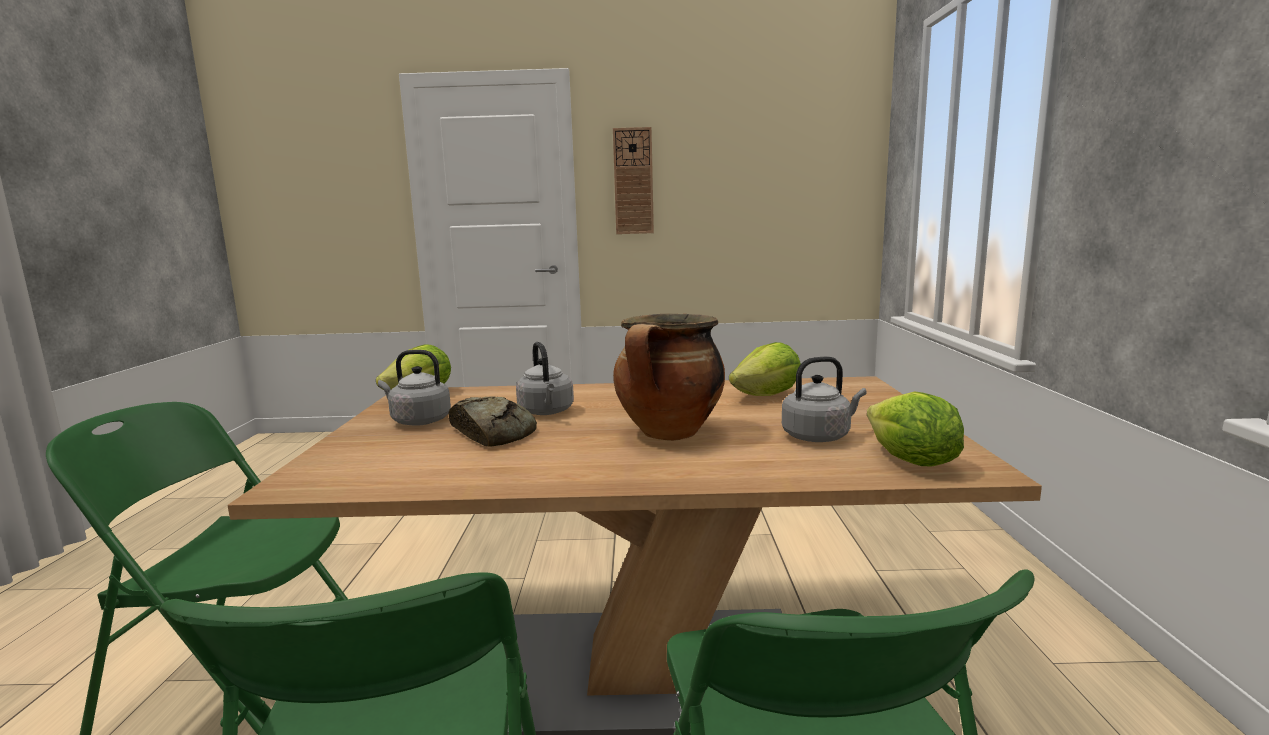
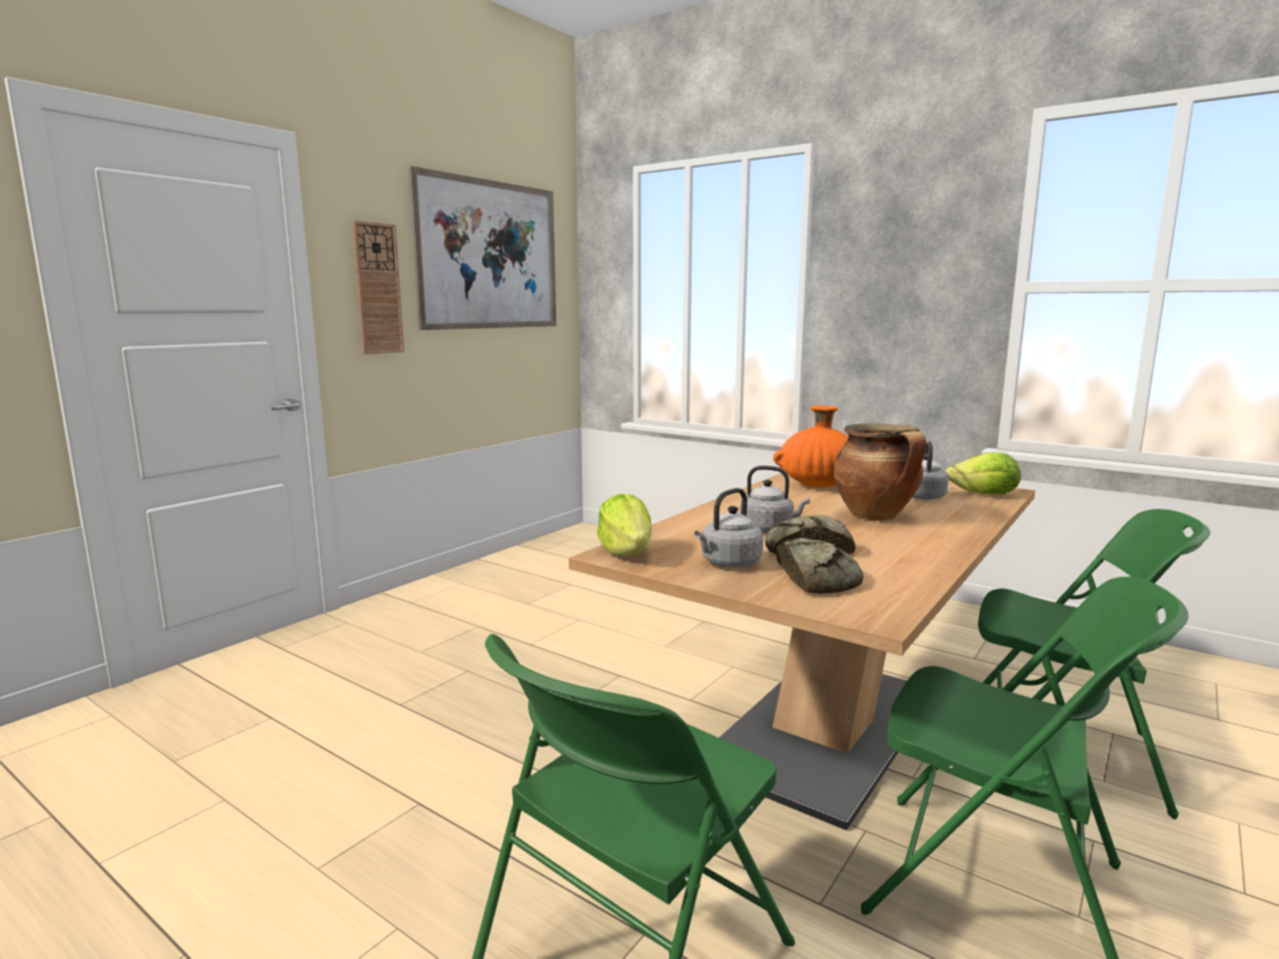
camera: 55 degrees left, 0 degrees up
lettuce [729,342,801,396] -> orange vase [773,405,848,487]
none -> picture [409,166,556,330]
none -> bread [776,538,864,594]

